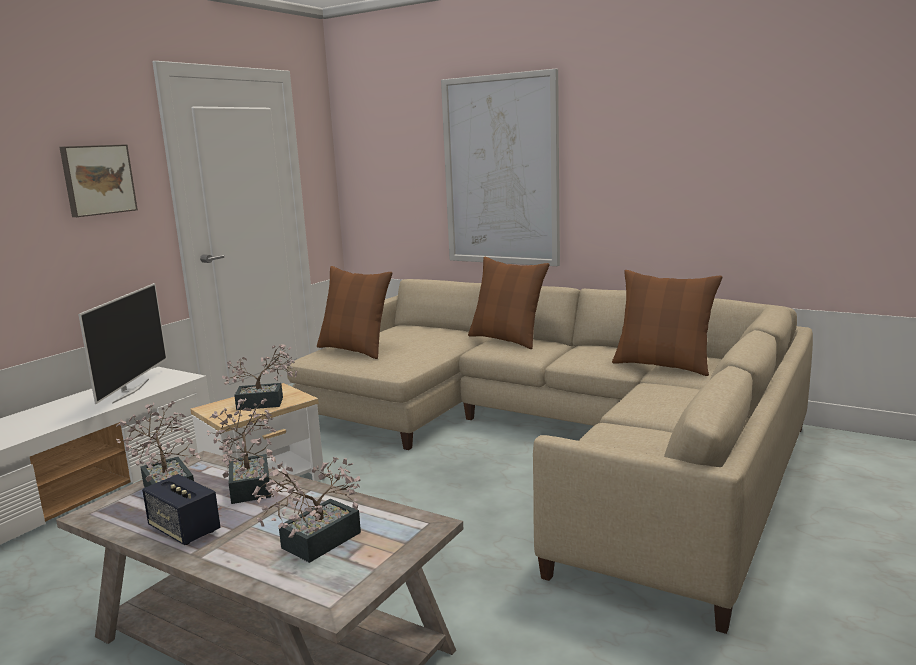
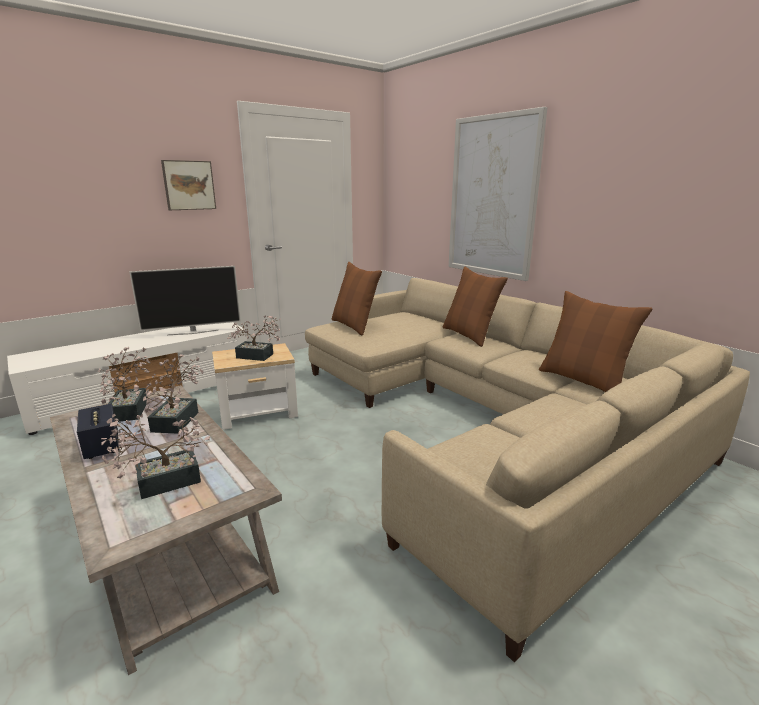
camera: 20 degrees right, 5 degrees up
television [78,283,167,404] -> television turned 45 degrees clockwise [129,266,241,335]

